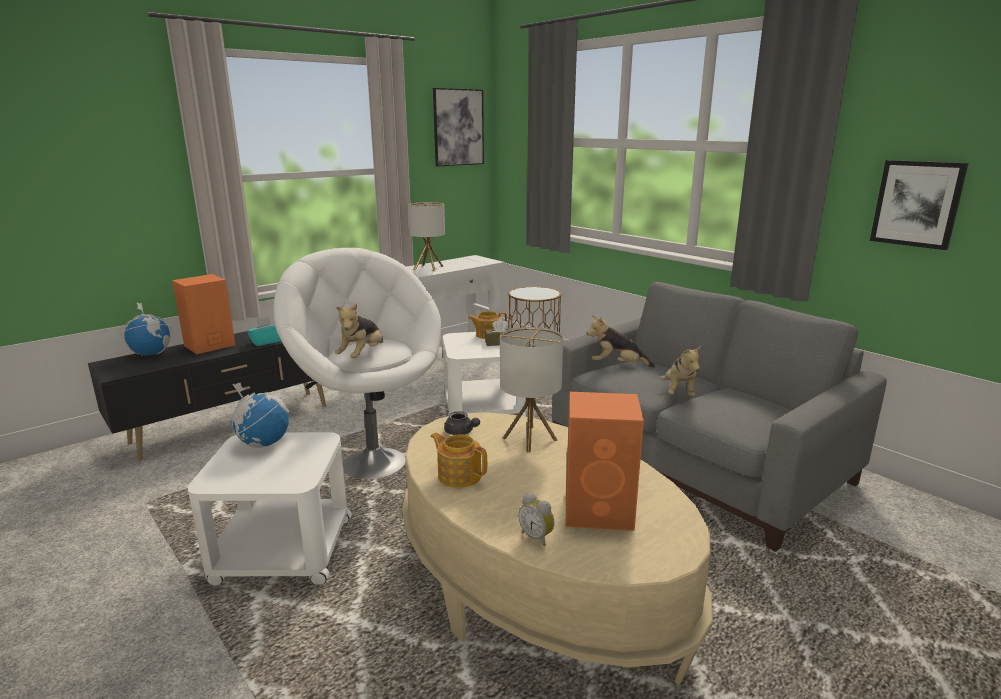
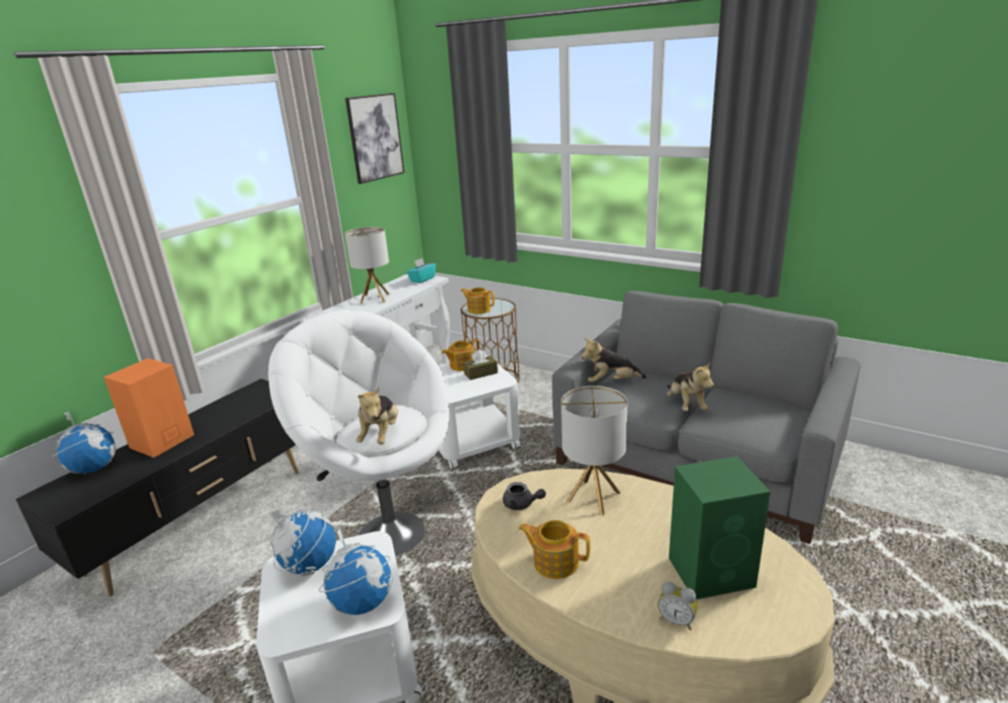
camera: 15 degrees left, 5 degrees up
turquoise tissue box [247,317,281,346] -> turquoise tissue box moved to [407,258,436,283]
orange speaker [566,392,644,531] -> green speaker [669,456,771,600]
picture [870,160,968,250] -> none
none -> globe [319,527,392,615]
none -> teapot [461,287,495,314]

